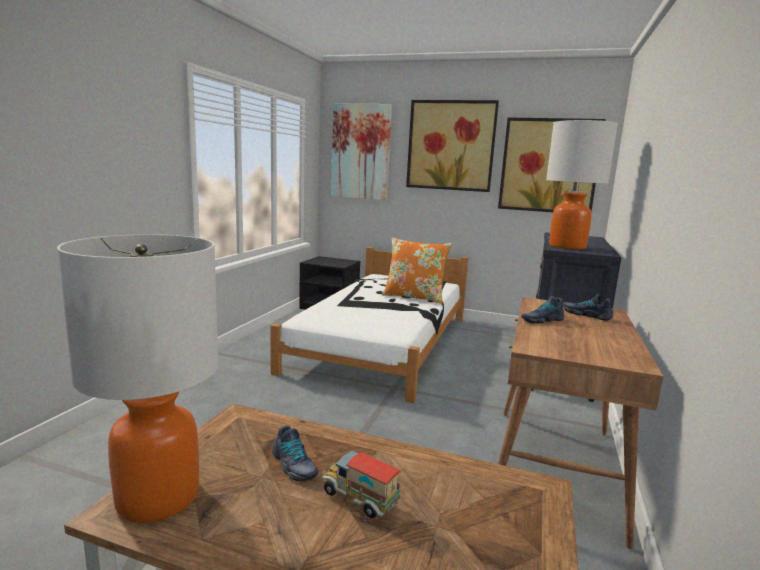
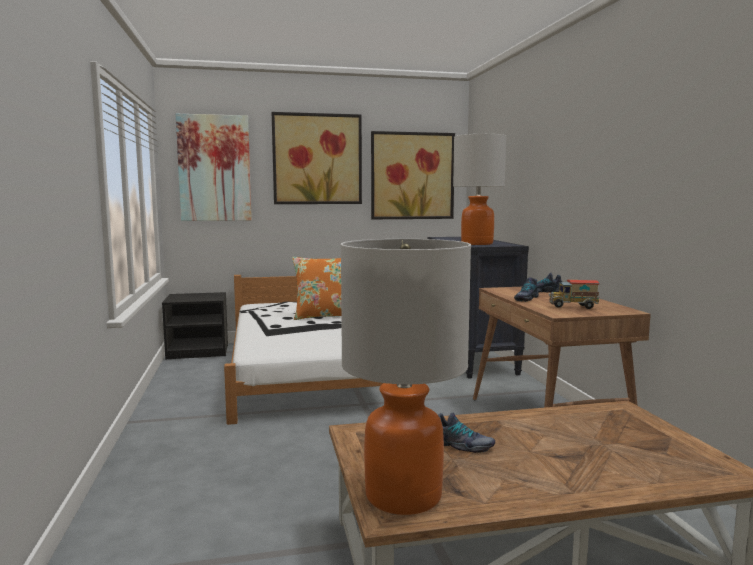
camera: 30 degrees left, 5 degrees down
toy truck [321,451,401,519] -> toy truck moved to [549,280,600,309]

